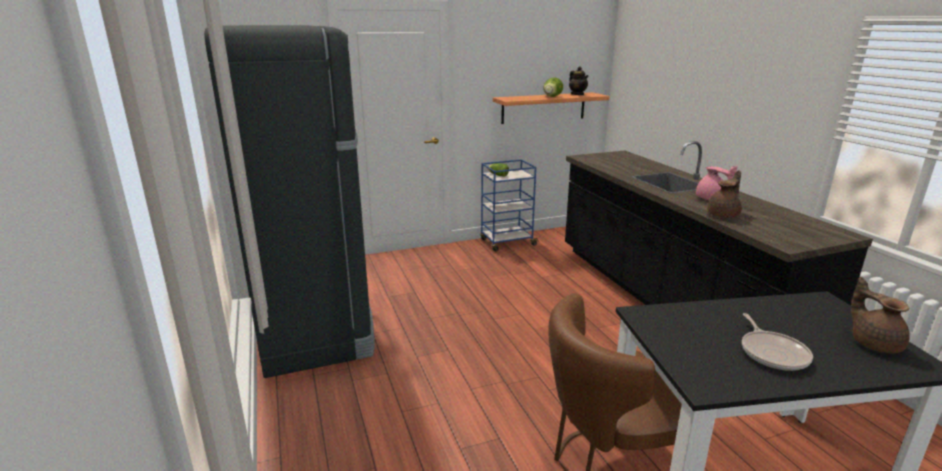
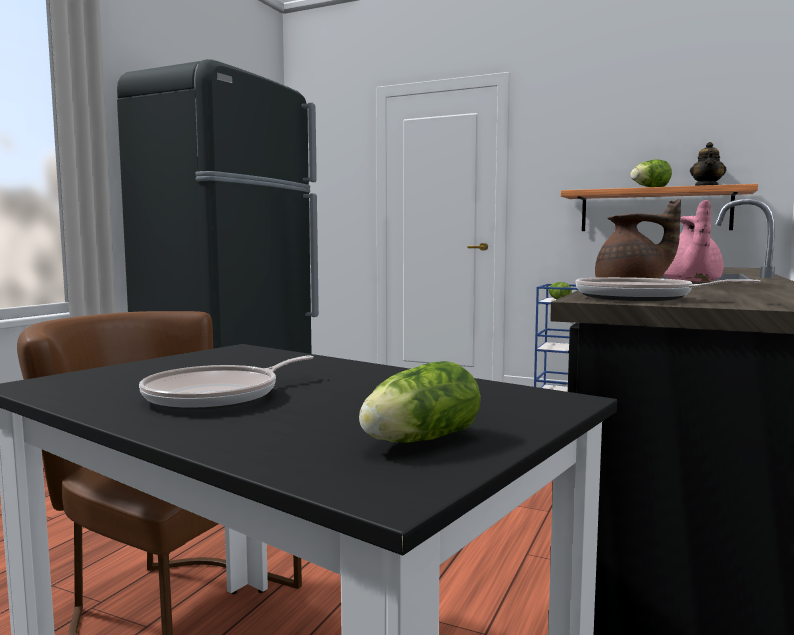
camera: 45 degrees right, 15 degrees down
brown teapot [851,277,910,353] -> lettuce [359,361,481,443]
none -> frying pan [576,277,760,301]

